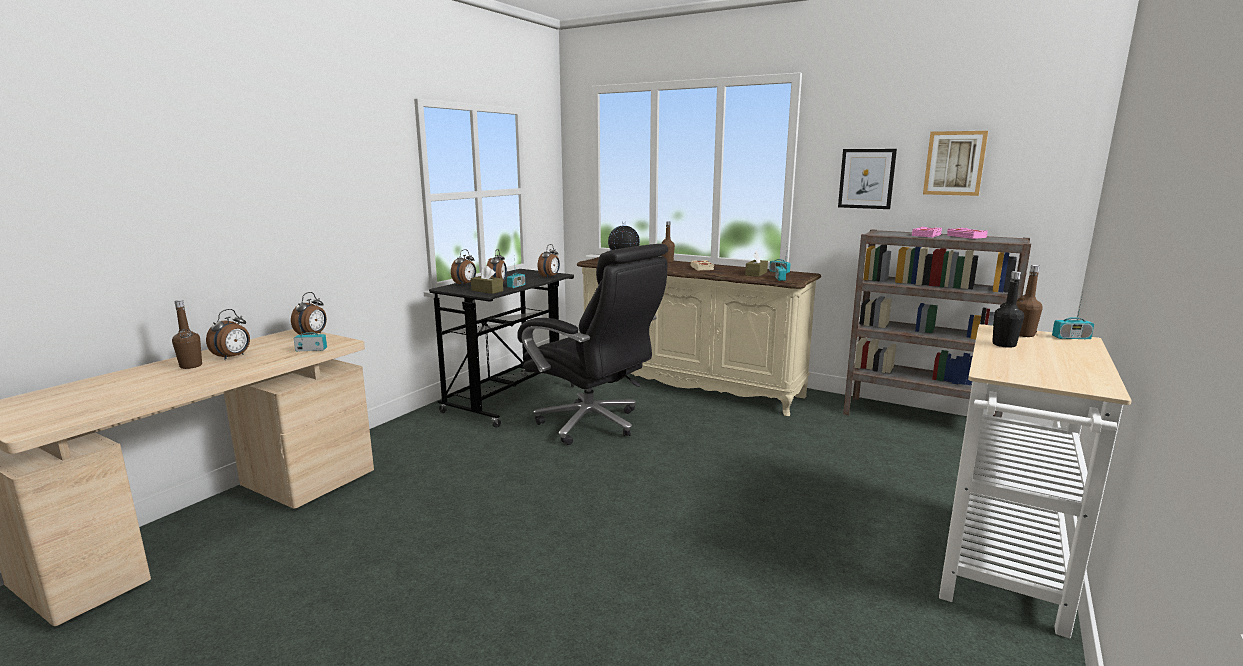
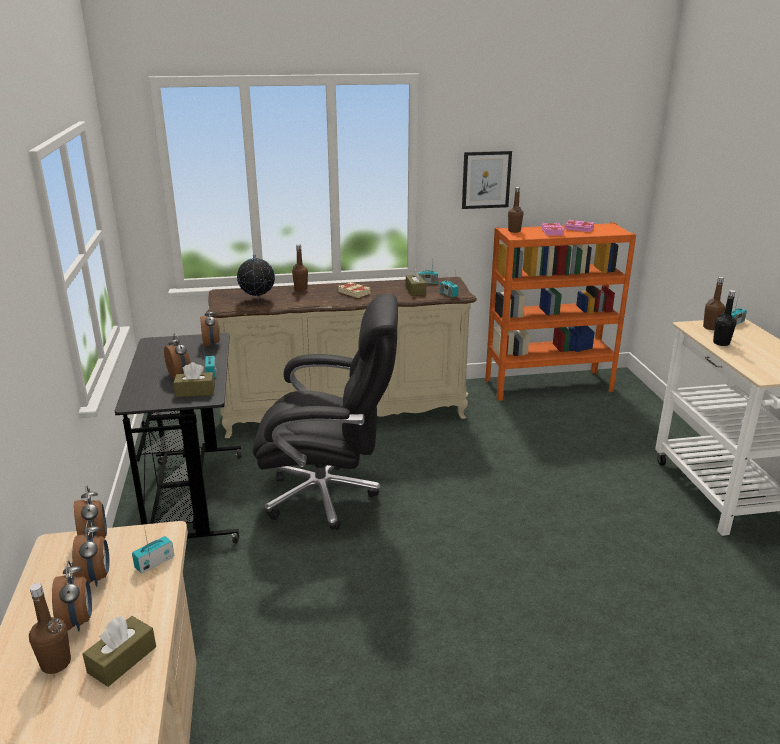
camera: 40 degrees left, 10 degrees up
alarm clock [451,249,476,285] -> alarm clock moved to [72,520,109,587]
grey bookcase [843,229,1031,418] -> orange bookcase [485,222,636,401]
picture [923,131,988,196] -> none
none -> brown tissue box [83,616,156,687]
none -> brown bottle [508,187,523,233]

